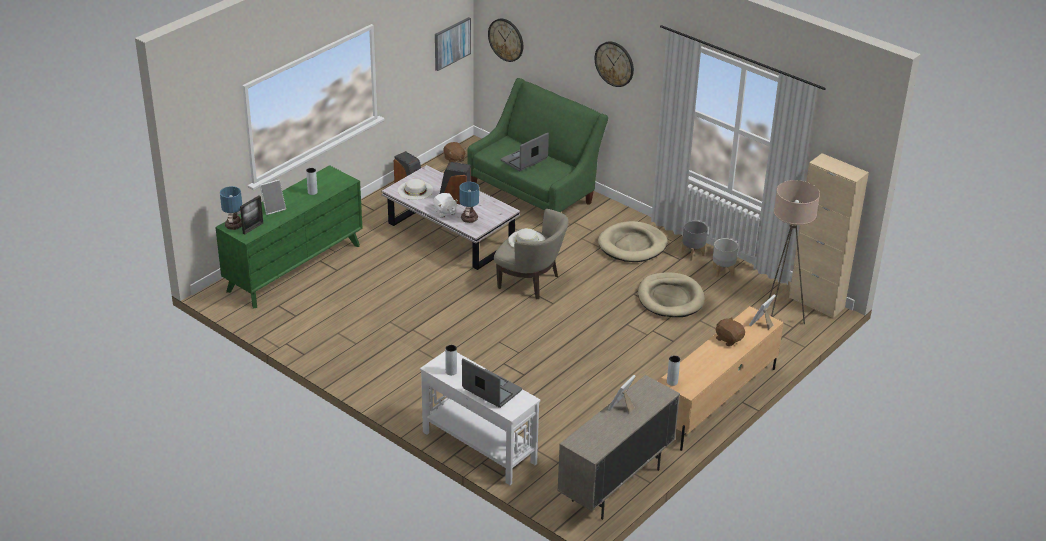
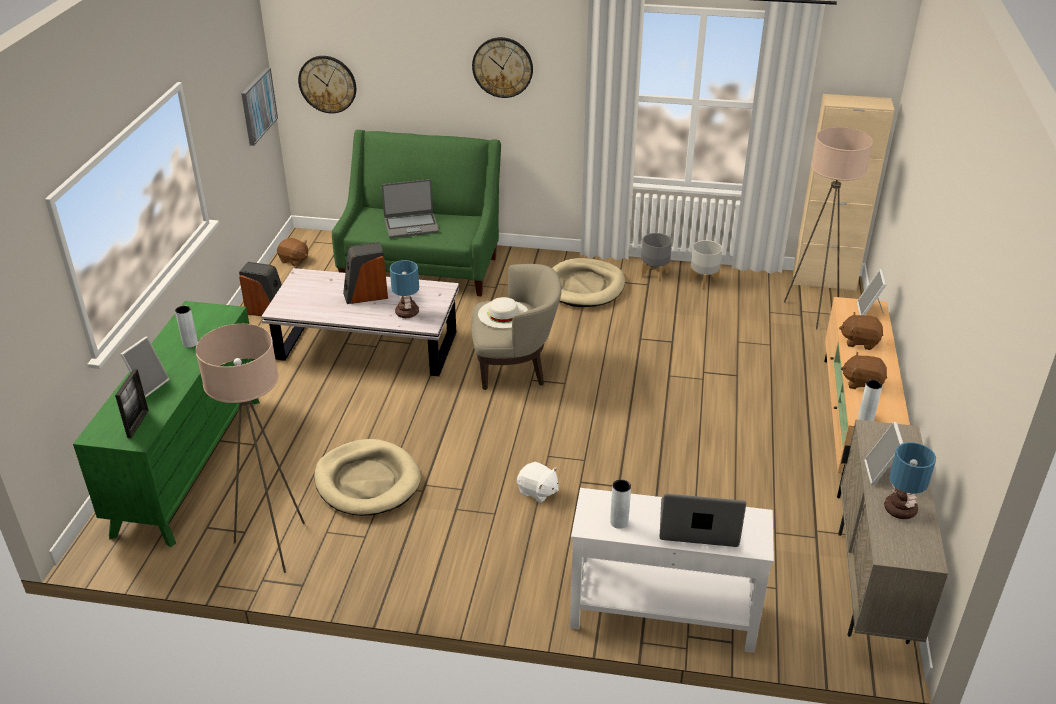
camera: 30 degrees left, 0 degrees up
table lamp [220,186,242,230] -> table lamp moved to [884,442,936,519]
white hat [398,179,433,200] -> none
white plush toy [433,193,458,218] -> white plush toy moved to [517,462,559,503]
laptop [501,133,549,172] -> laptop turned 120 degrees counterclockwise [381,179,439,238]
beige dog bed [638,272,705,317] -> beige dog bed moved to [314,439,421,516]
none -> beige floor lamp [195,324,305,573]
none -> brown plush toy [841,352,887,389]

